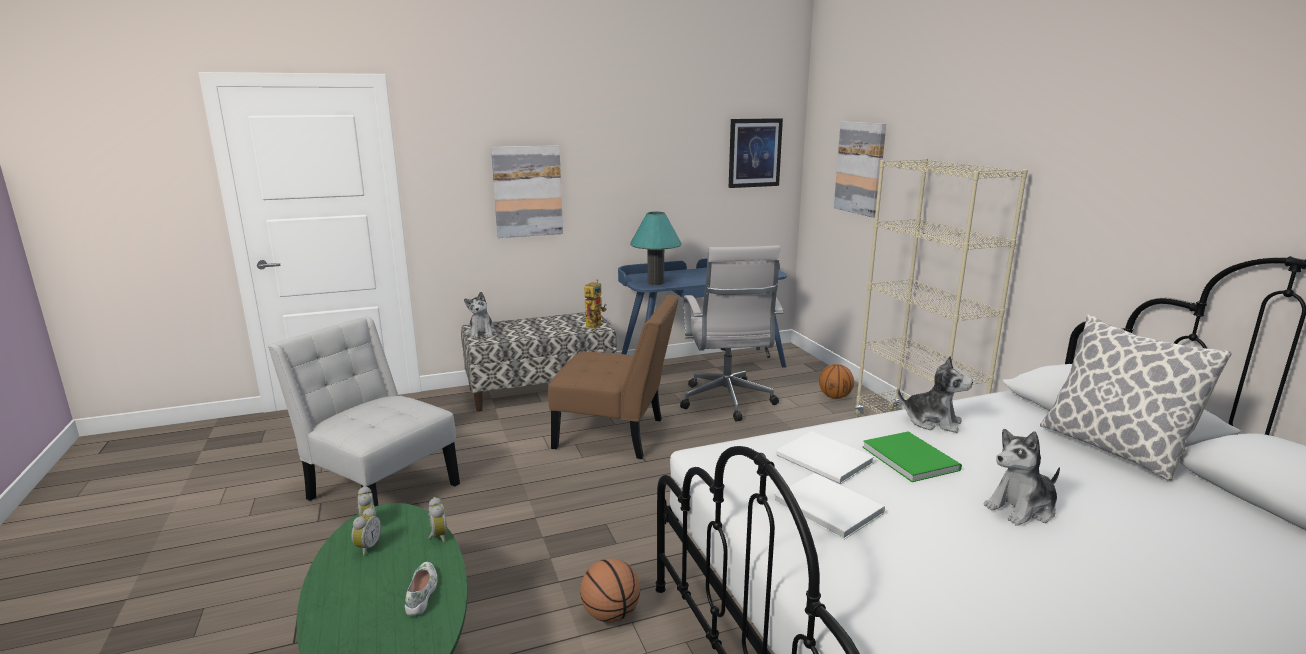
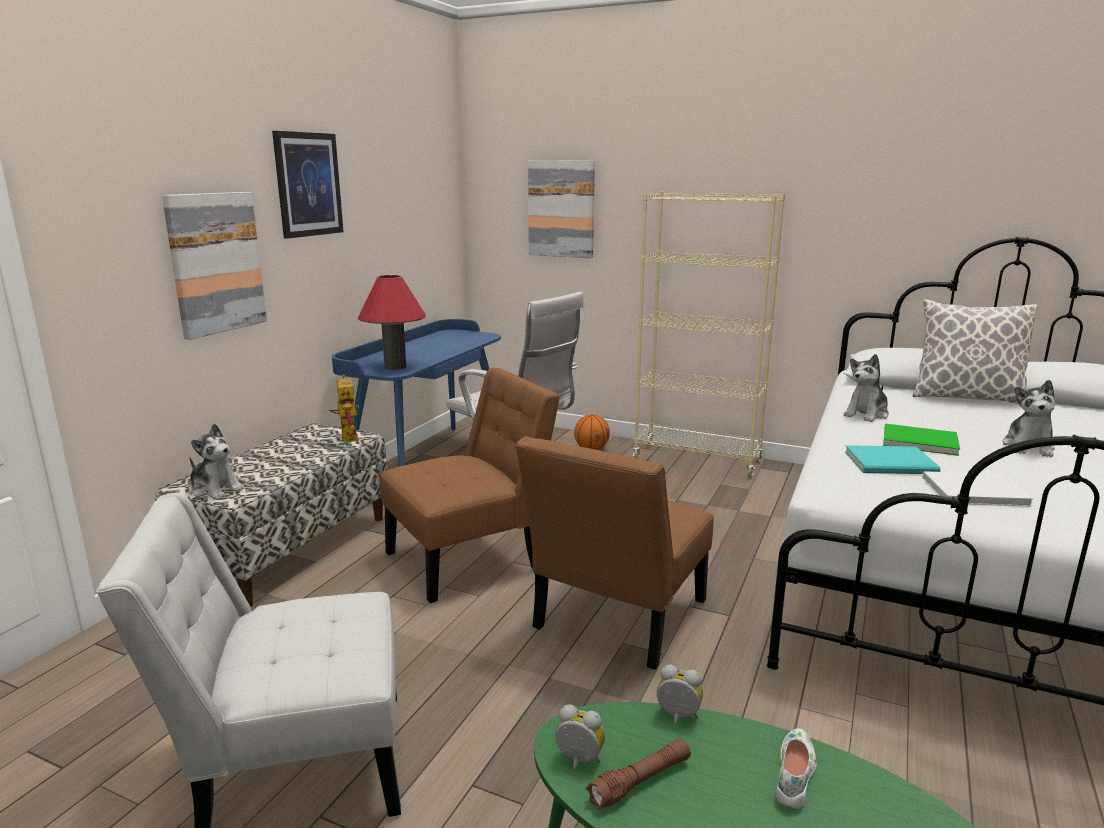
camera: 45 degrees left, 0 degrees up
alarm clock [351,507,381,556] -> brown flashlight [586,738,691,810]
white shoe [405,562,437,615] -> white shoe turned 75 degrees clockwise [776,728,817,808]
basketball [580,558,640,623] -> none
turquoise table lamp [630,212,682,285] -> red table lamp [358,275,426,370]
picture [729,118,783,188] -> picture moved to [272,131,344,239]
white book [776,431,874,484] -> turquoise book [845,445,941,474]
plush toy [897,356,973,433] -> plush toy turned 150 degrees clockwise [843,354,889,422]
none -> brown chair [516,436,714,670]

